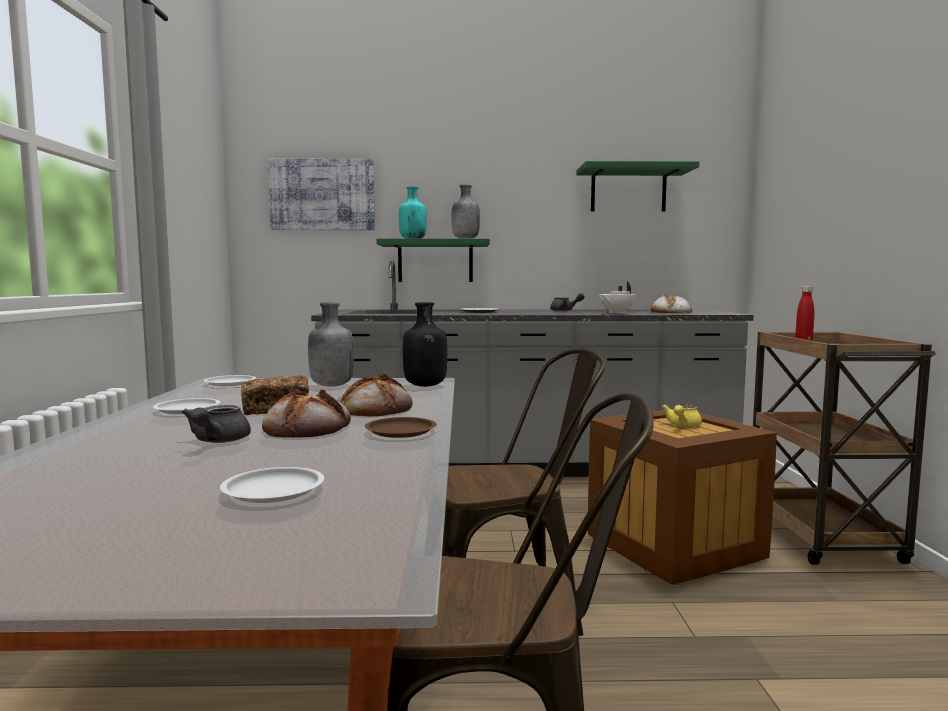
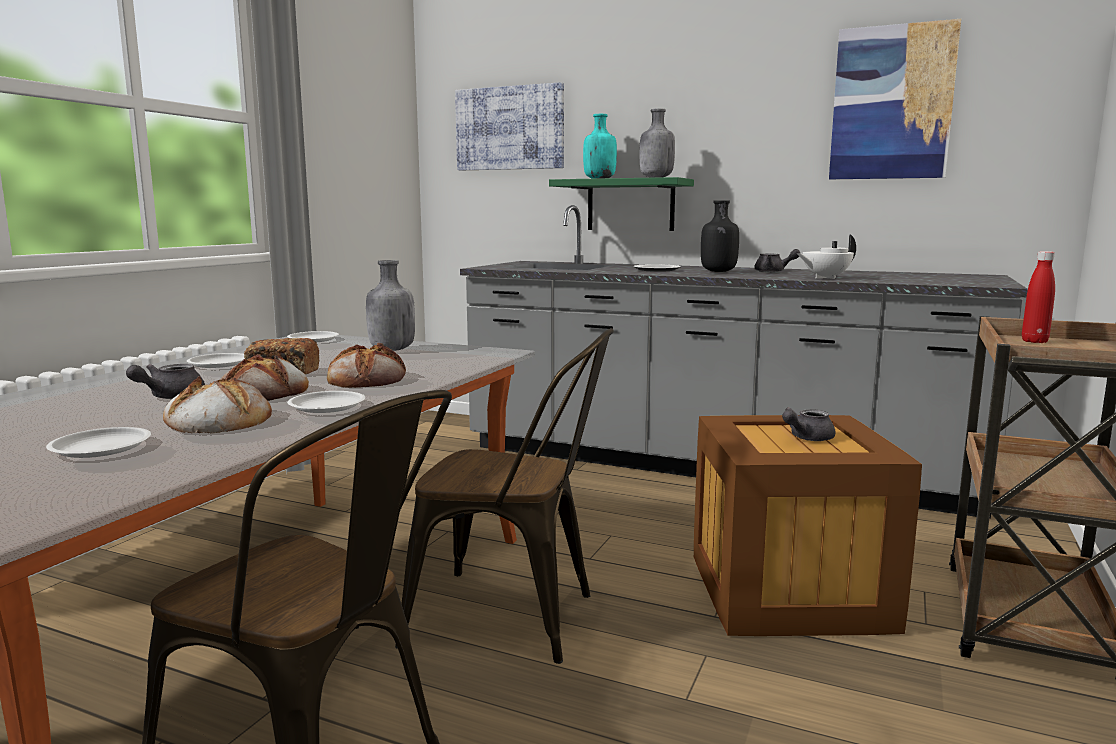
camera: 25 degrees right, 5 degrees up
brown plate [365,417,437,438] -> white plate [287,391,365,413]
black bottle [403,302,447,387] -> black bottle moved to [701,200,739,272]
green shelf [577,161,699,212] -> picture [829,19,961,179]
bread [651,294,692,313] -> bread moved to [163,376,272,434]
yellow teapot [662,404,702,427] -> grey teapot [782,407,836,441]

